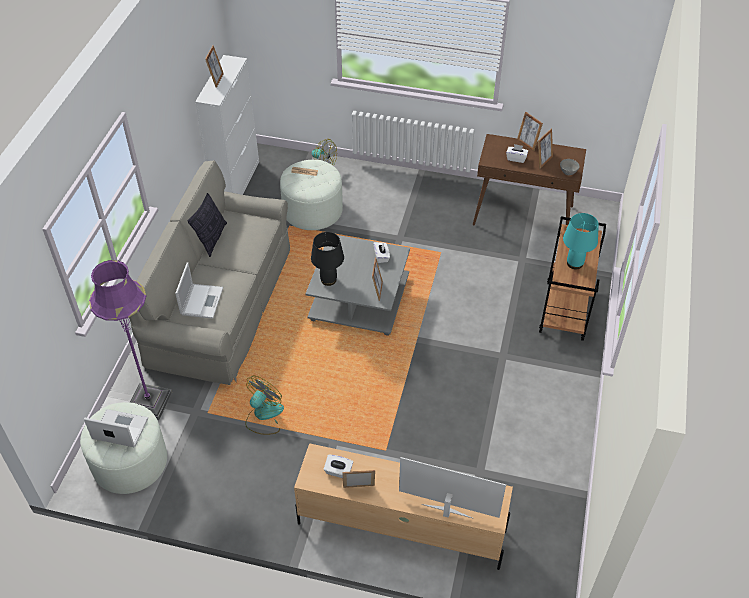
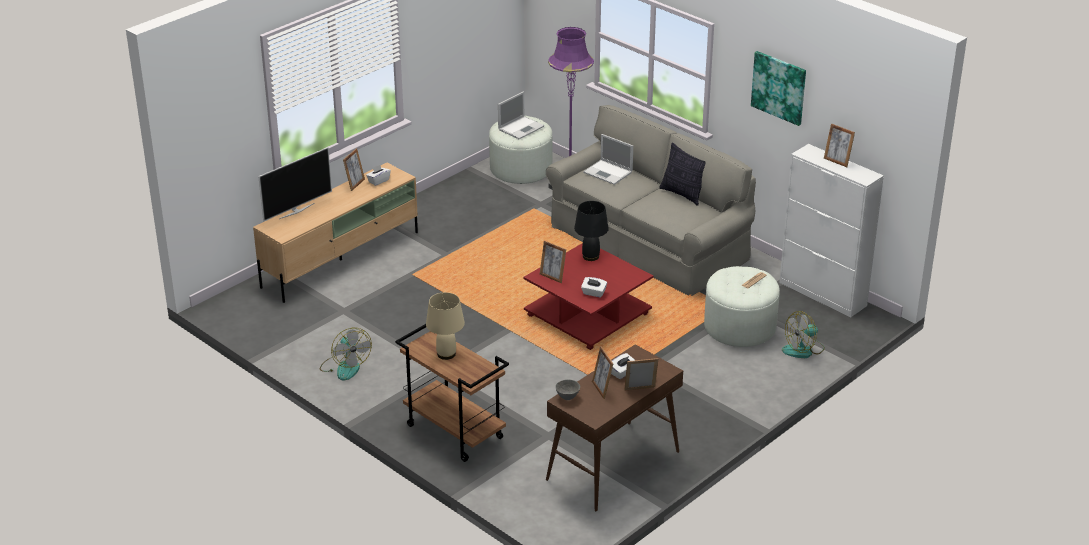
camera: 120 degrees right, 15 degrees down
fan [245,376,284,435] -> fan moved to [320,328,372,380]
grey coffee table [306,235,410,336] -> red coffee table [524,243,653,350]
turquoise table lamp [563,213,599,269] -> beige table lamp [426,292,465,360]
none -> picture [751,51,806,126]

